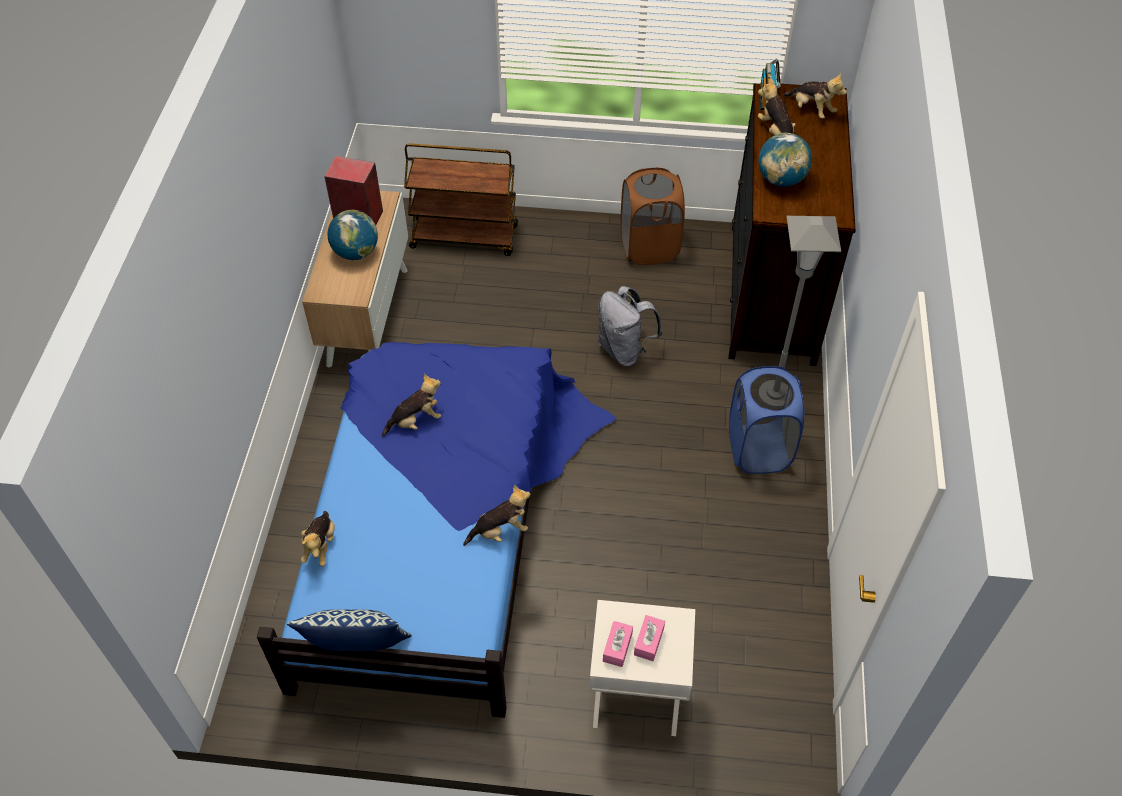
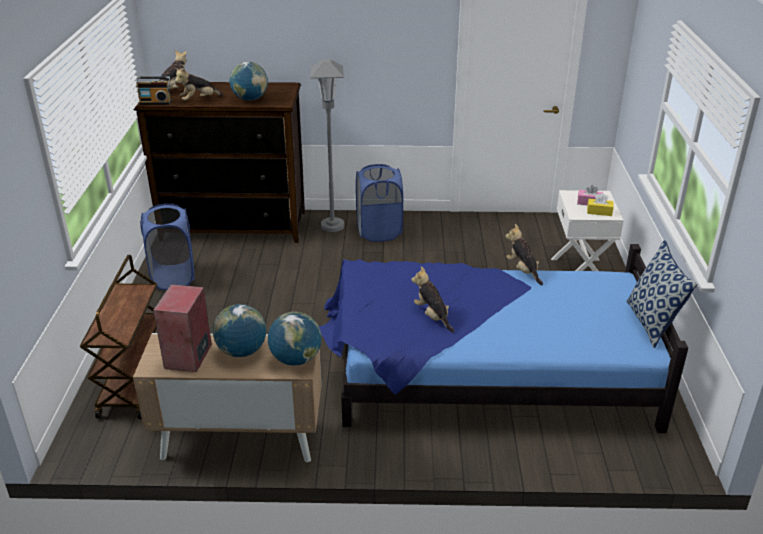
camera: 95 degrees left, 20 degrees down
plush toy [301,511,335,567] -> none
grey backpack [598,286,662,366] -> none
pink tissue box [603,621,633,667] -> yellow tissue box [587,193,614,216]
brown laundry basket [621,167,685,265] -> blue laundry basket [140,203,195,290]
none -> globe [268,312,322,365]

